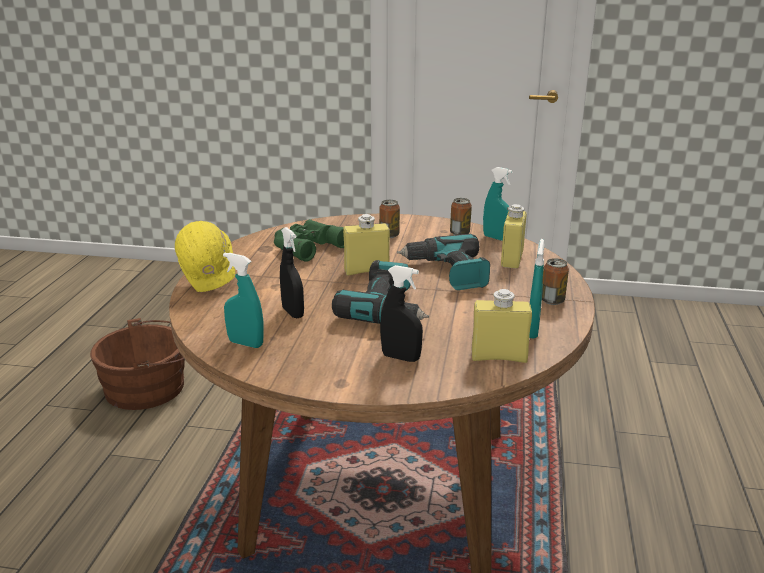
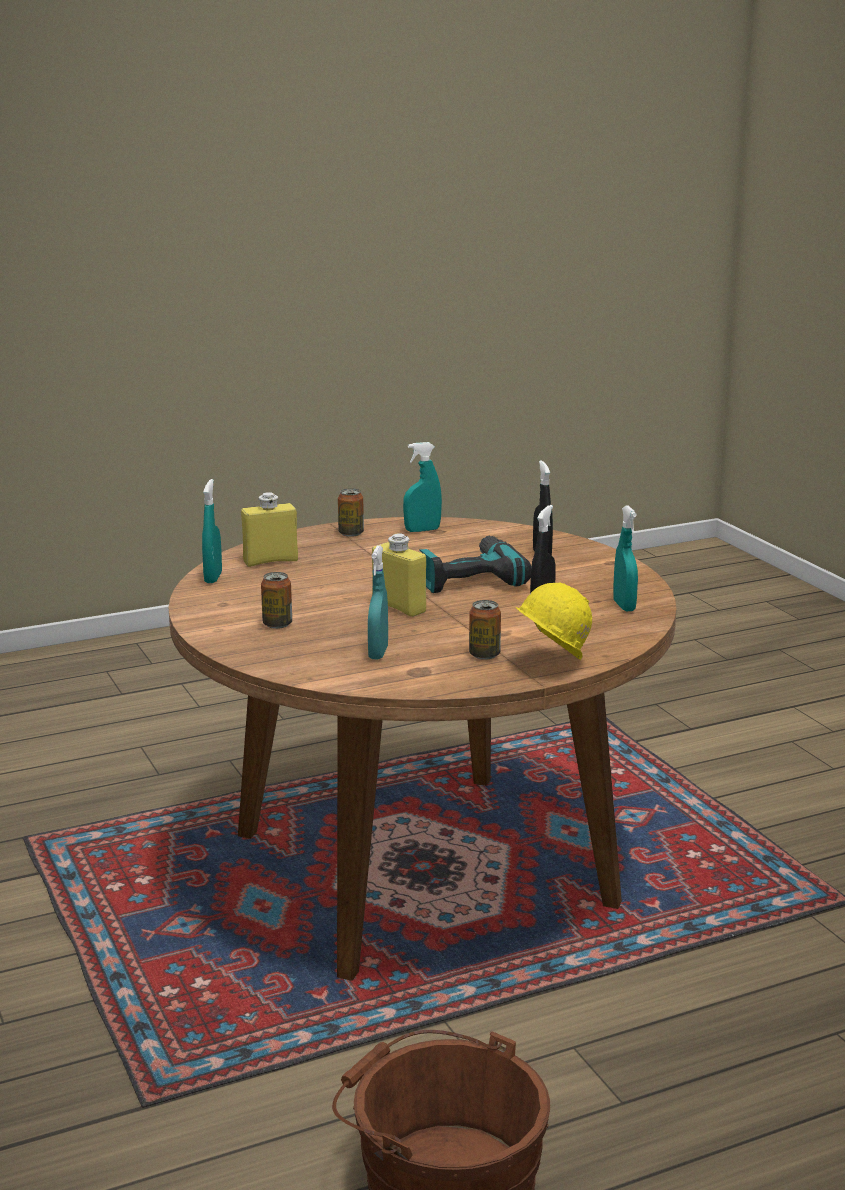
camera: 125 degrees left, 5 degrees down
green binoculars [274,219,344,262] -> turquoise spray bottle [368,545,388,659]
power drill [397,234,490,290] -> none
can [450,198,472,235] -> can moved to [469,600,501,660]
yellow bottle [472,289,532,363] -> none

